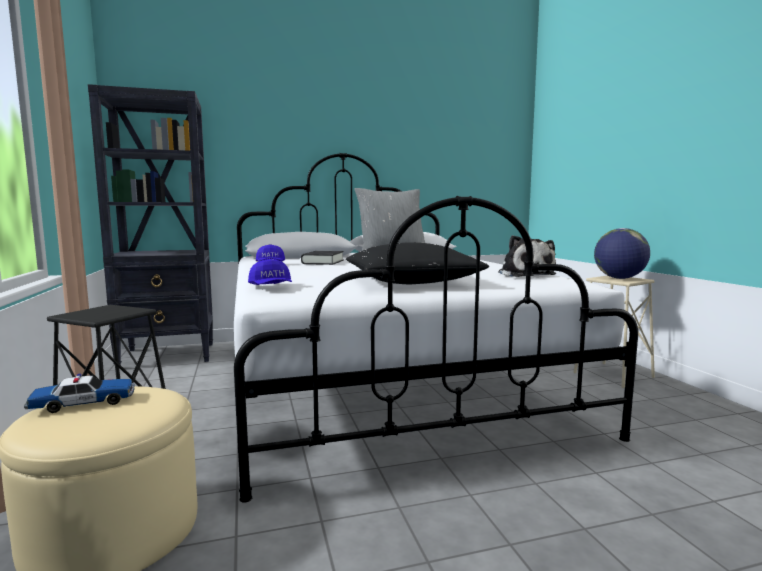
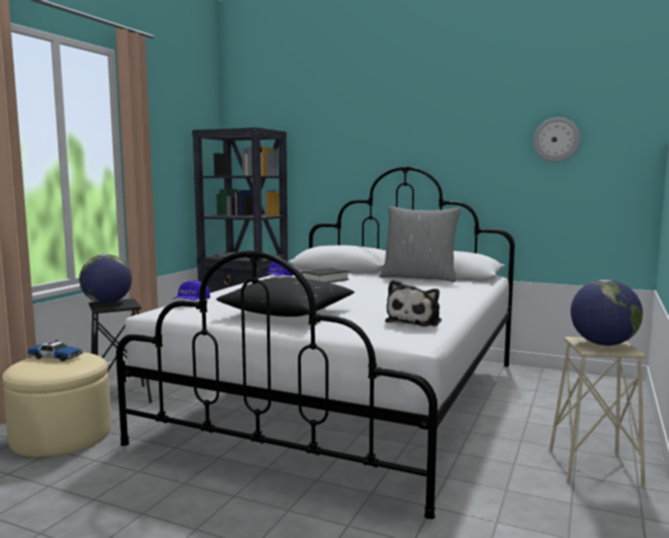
camera: 40 degrees right, 0 degrees up
none -> globe [79,254,132,304]
none -> wall clock [533,117,580,162]

